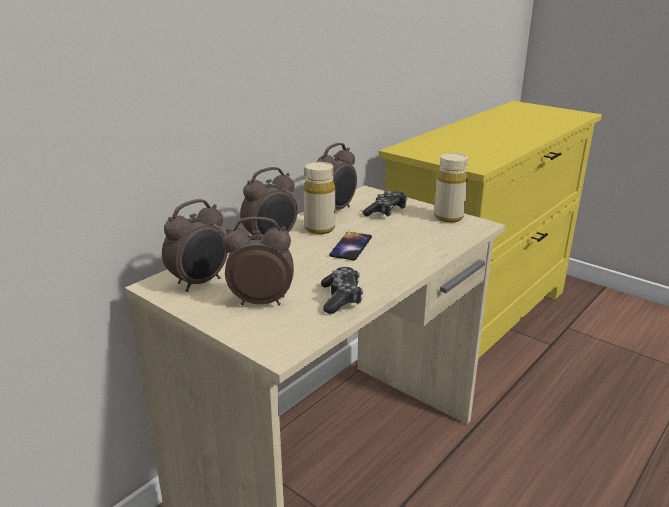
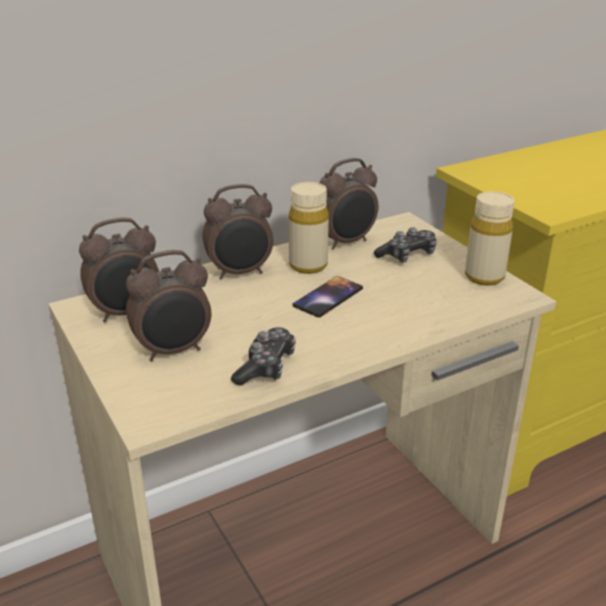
camera: 20 degrees right, 5 degrees up
alarm clock [222,217,294,306] -> alarm clock turned 135 degrees clockwise [126,250,211,362]

